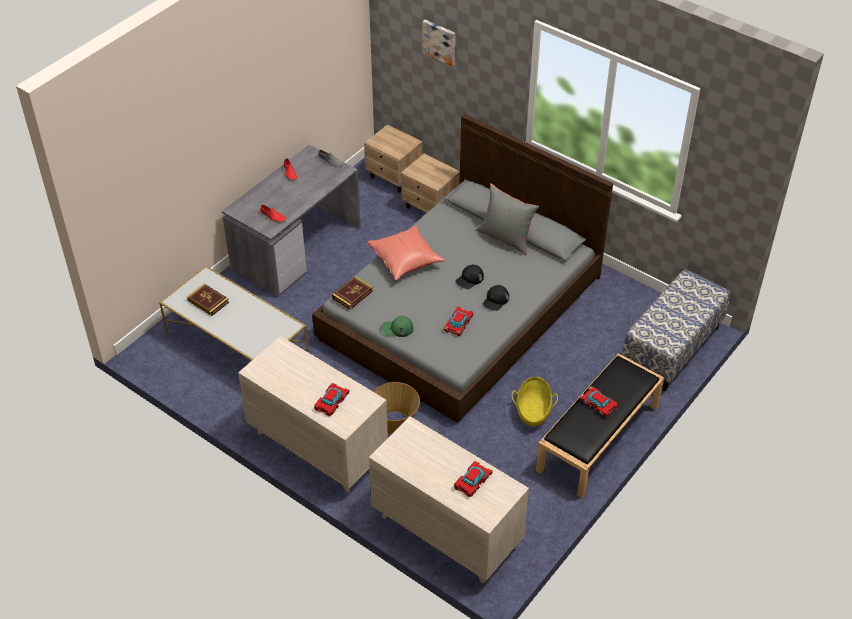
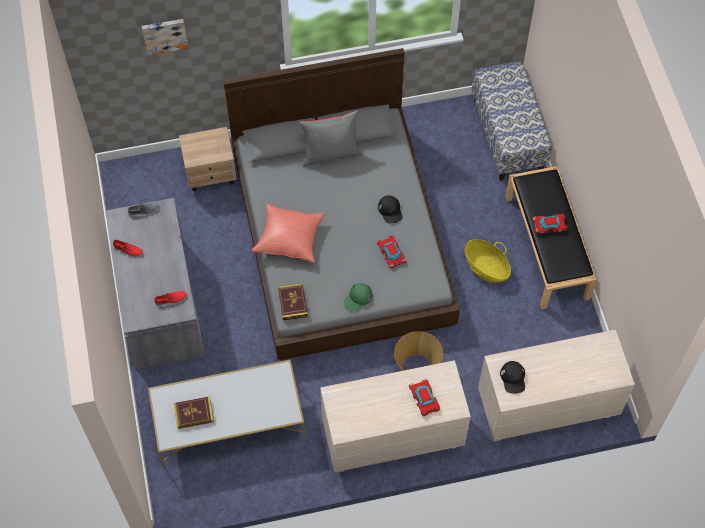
camera: 50 degrees left, 15 degrees up
beige nightstand [364,124,422,193] -> none
toy car [454,461,493,497] -> none
black cap [455,265,484,289] -> black cap moved to [500,361,525,394]

